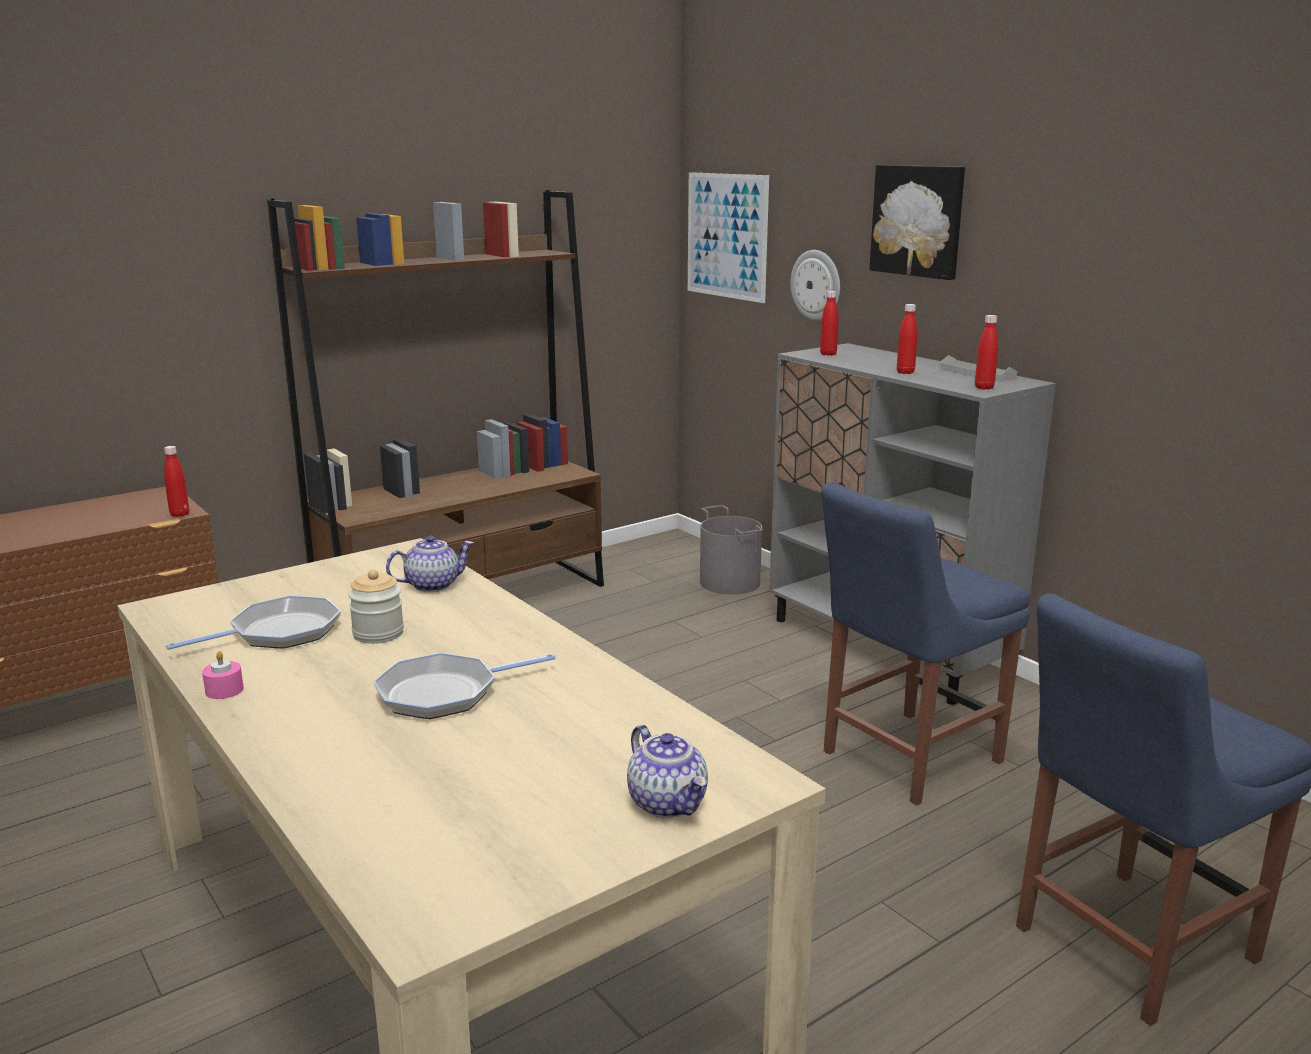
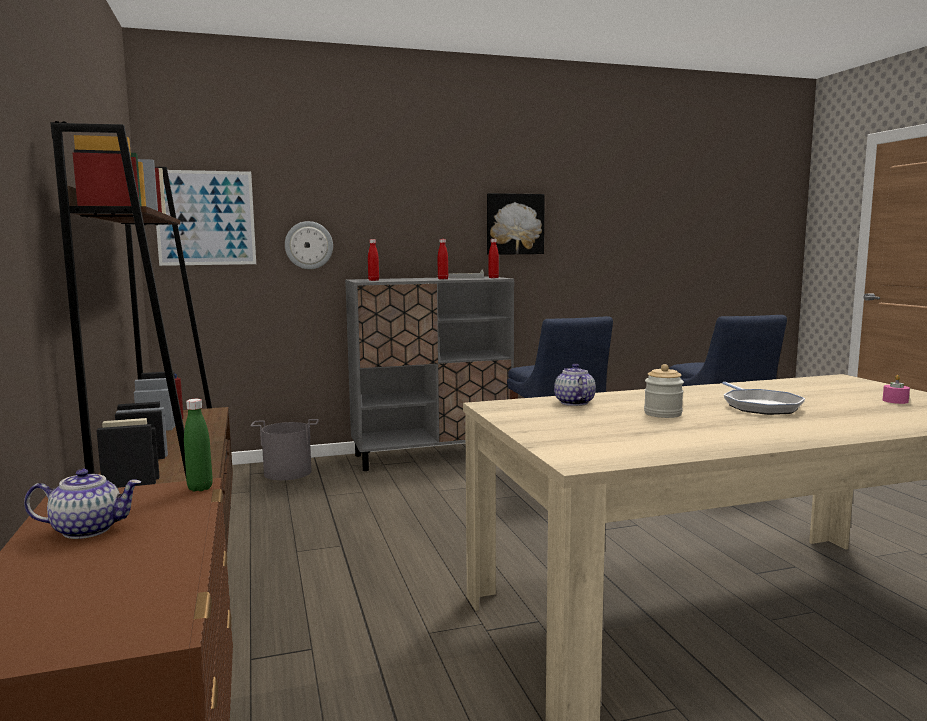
camera: 70 degrees left, 10 degrees down
red bottle [164,446,189,517] -> green bottle [184,399,213,492]
frying pan [166,596,341,650] -> none
pink candle [202,651,244,699] -> pink candle moved to [883,375,910,404]
teapot [627,725,708,818] -> teapot moved to [24,469,141,539]
picture [869,165,965,280] -> picture moved to [487,193,545,255]

